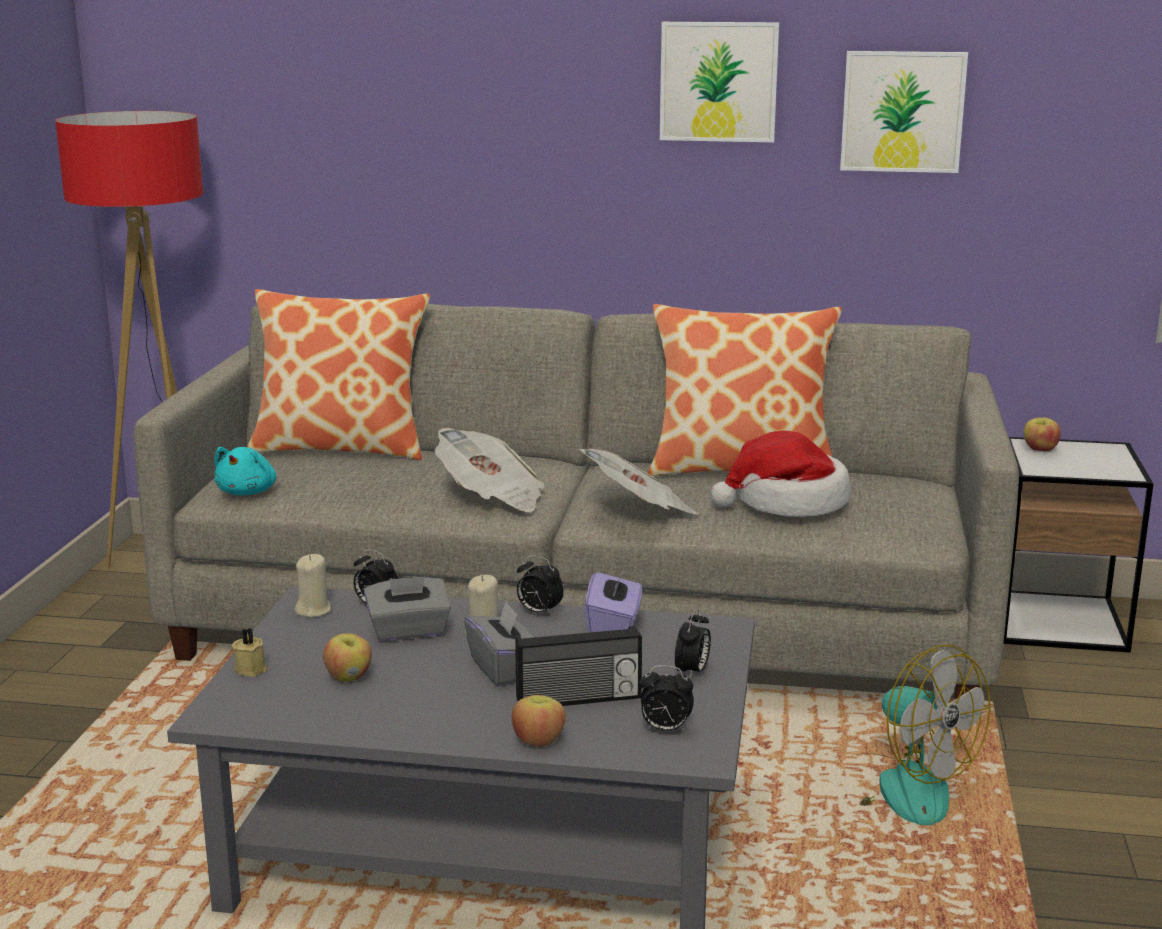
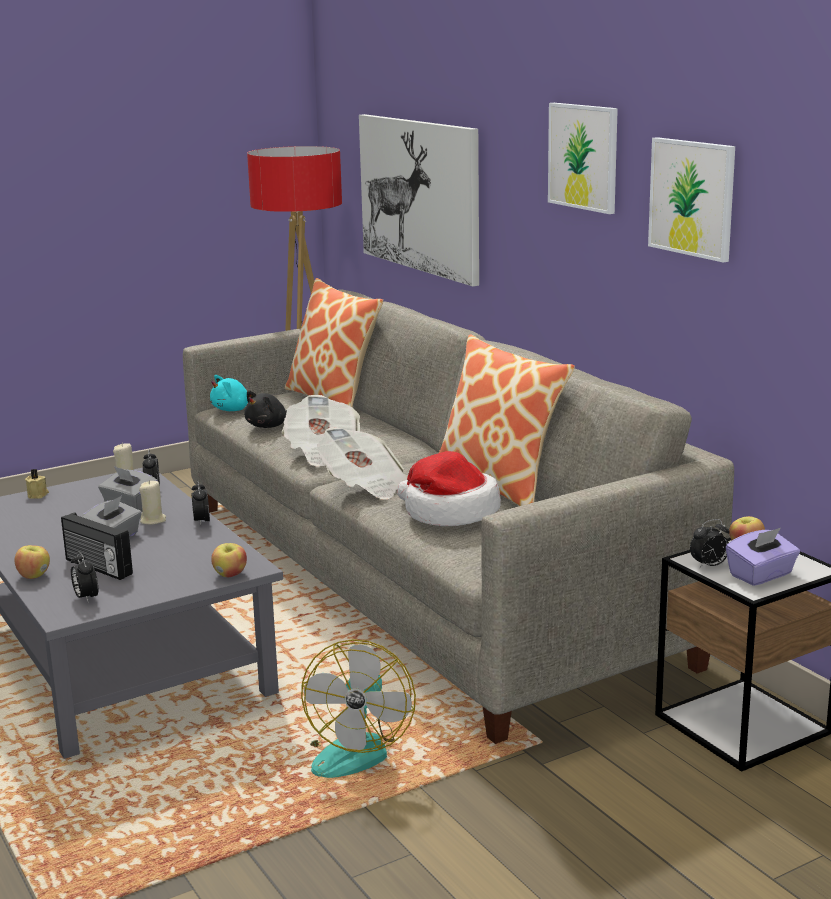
camera: 50 degrees right, 0 degrees up
apple [323,633,372,682] -> apple moved to [211,543,247,577]
purple tissue box [585,565,642,633] -> purple tissue box moved to [726,528,800,586]
alarm clock [675,609,711,679] -> alarm clock moved to [690,519,730,569]
none -> black plush toy [244,391,287,428]
none -> picture [359,114,479,286]

